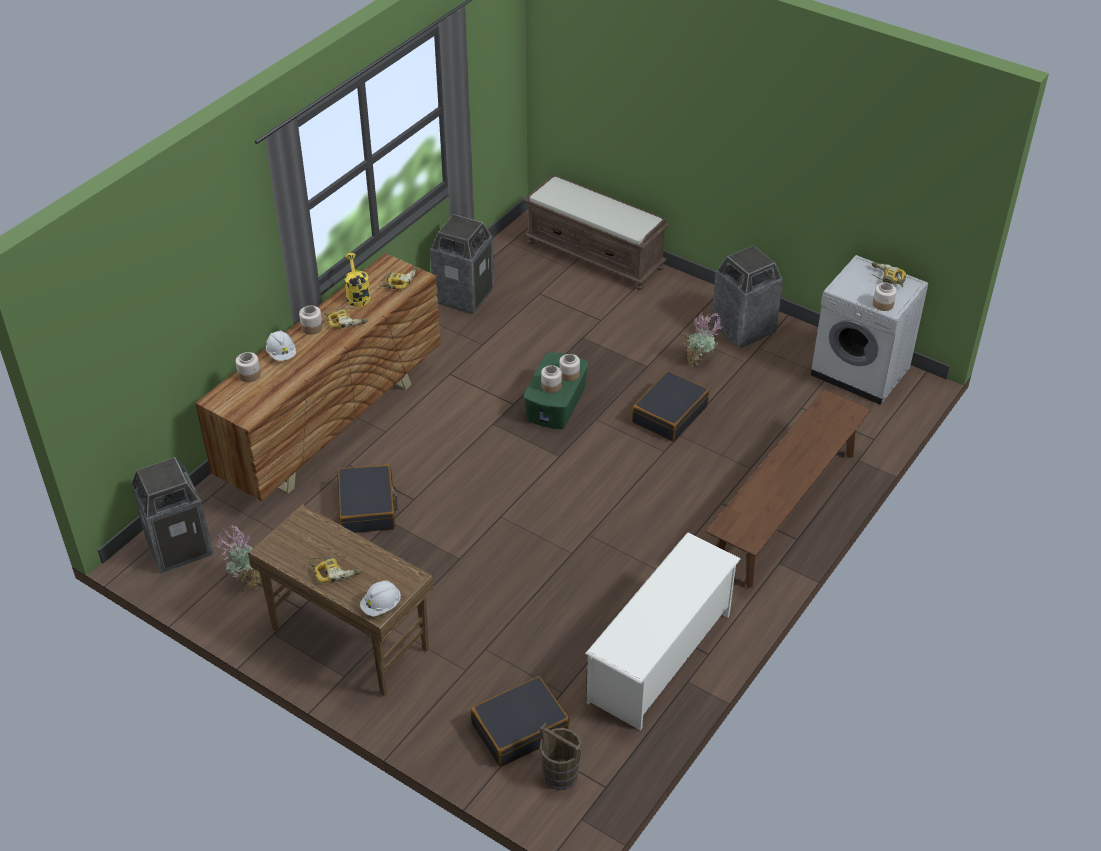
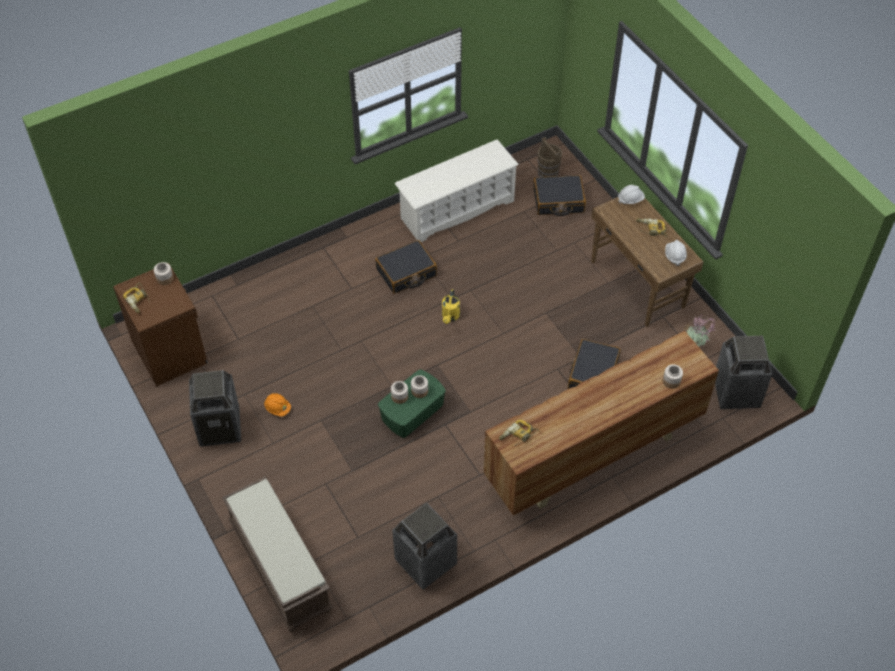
camera: 155 degrees left, 10 degrees up
white hard hat [266,330,296,361] -> white hard hat moved to [665,240,687,266]
jar [299,305,323,335] -> none
power drill [324,308,368,328] -> none
yellow watering can [345,253,371,307] -> yellow watering can moved to [442,289,460,324]
black suitcase [632,371,709,442] -> black suitcase moved to [375,240,437,294]
potted plant [683,312,722,367] -> orange hard hat [264,393,291,417]
brown bench [706,389,871,588] -> none
white washing machine [811,255,928,405] -> brown washing machine [113,263,208,386]

